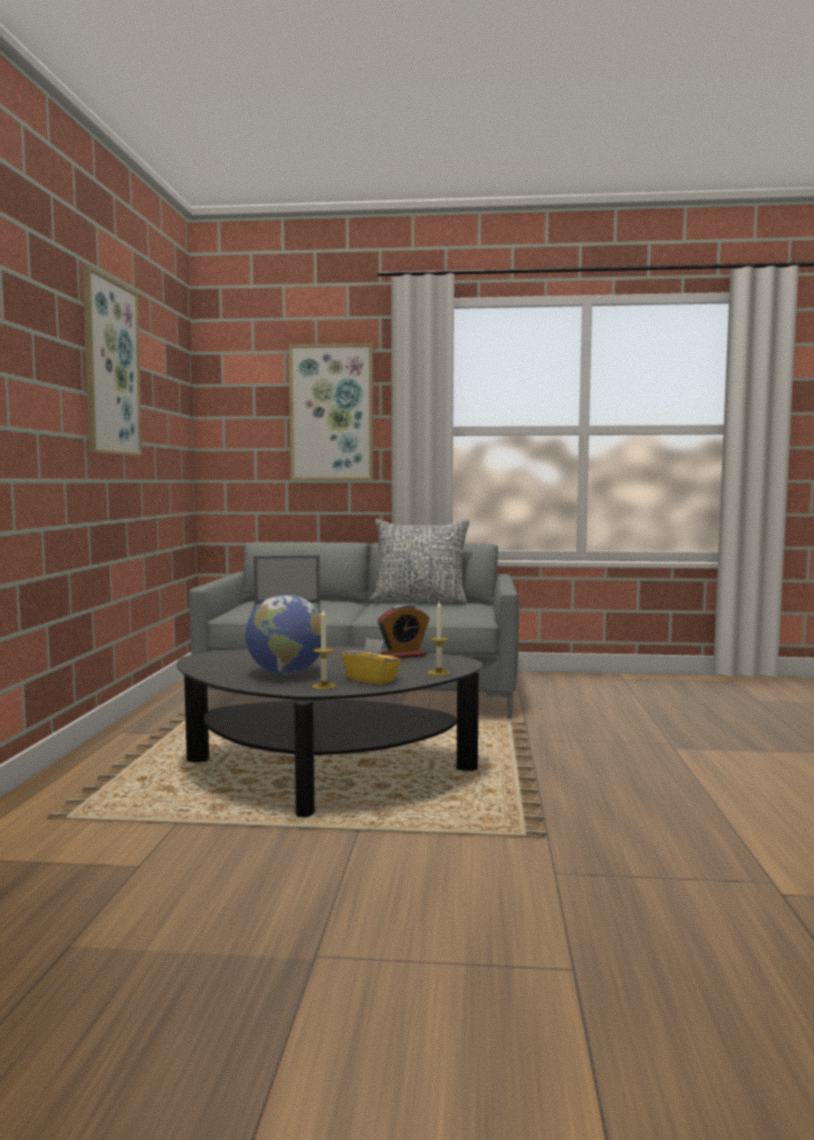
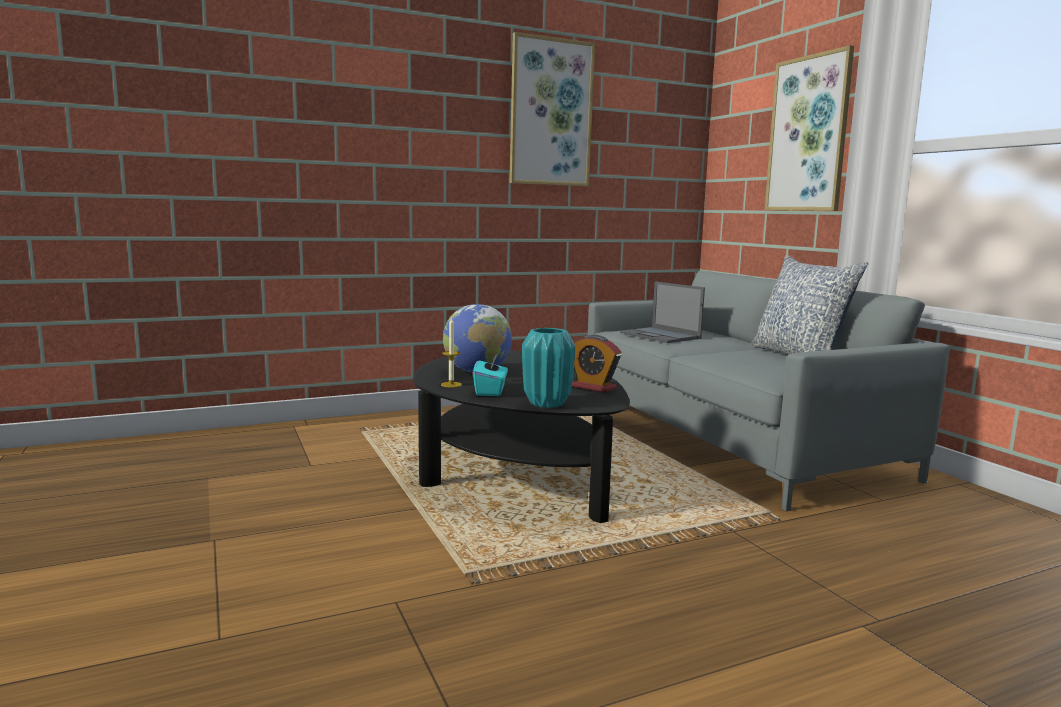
camera: 60 degrees right, 5 degrees up
yellow tissue box [342,638,401,684] -> turquoise tissue box [473,353,508,396]
candle [428,601,450,676] -> turquoise vase [522,328,575,408]

